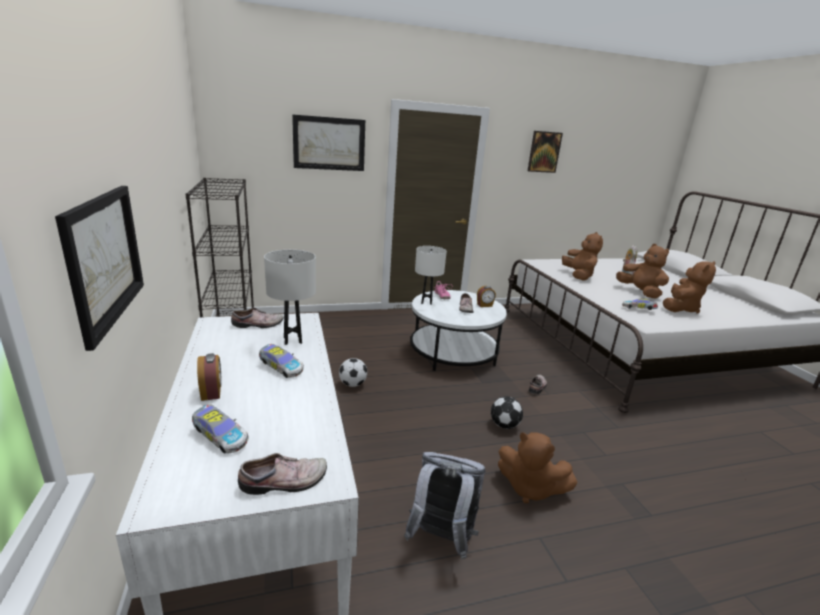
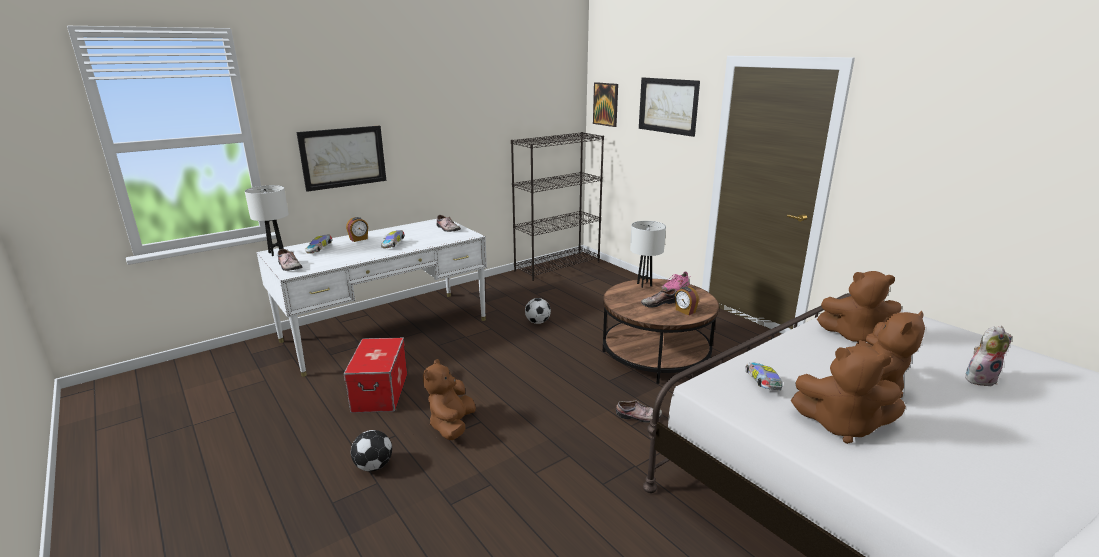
camera: 70 degrees right, 0 degrees up
white table lamp [264,250,316,345] -> white table lamp moved to [245,185,289,256]
grey backpack [404,452,485,560] -> storage box [343,338,407,413]
white coffee table [410,290,507,371] -> brown coffee table [603,279,719,384]
football [491,396,523,429] -> football moved to [351,430,392,471]
picture [528,131,563,173] -> picture moved to [593,82,618,127]
brown plush toy [562,232,603,280] -> brown plush toy turned 45 degrees clockwise [817,271,902,342]

